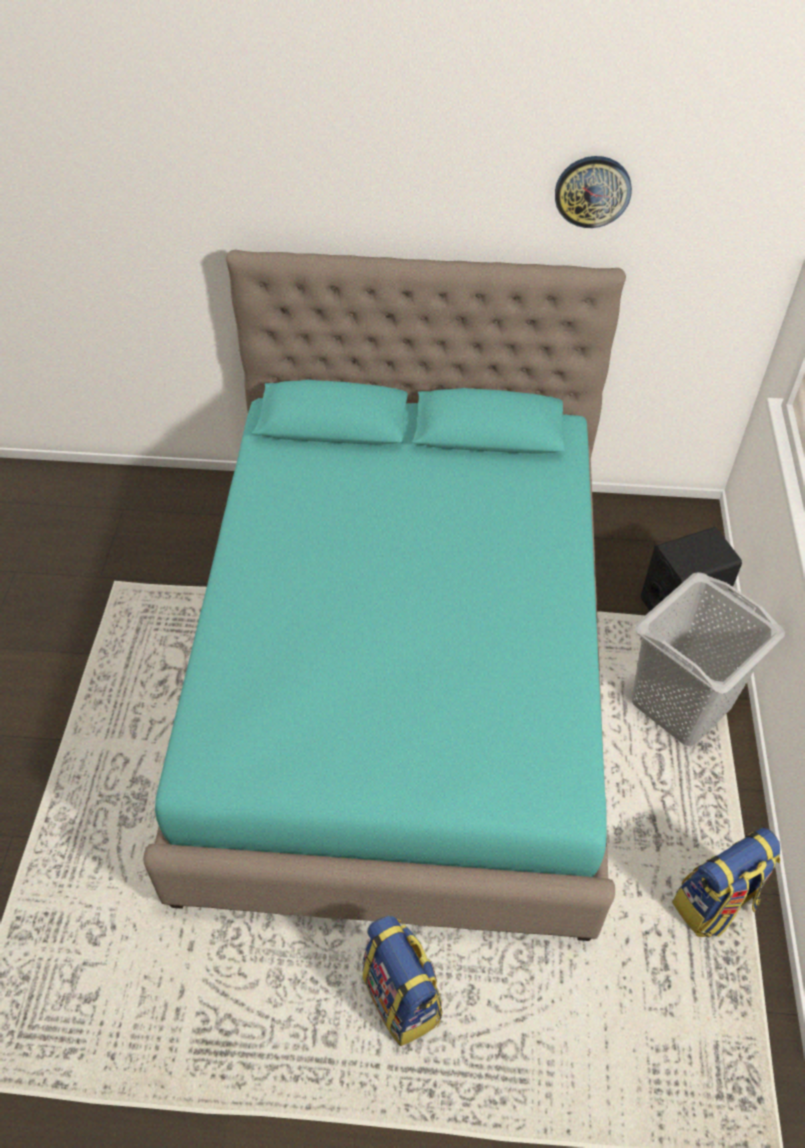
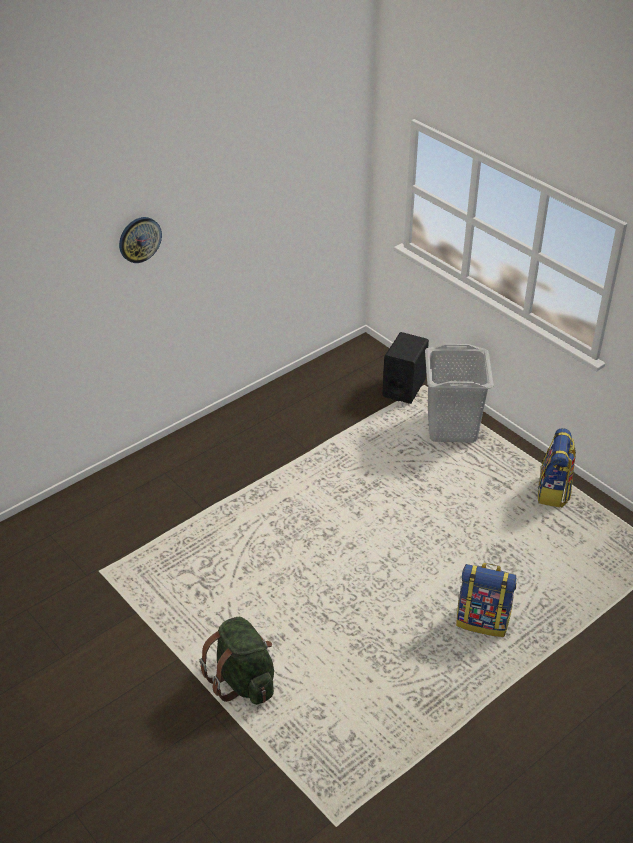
camera: 45 degrees left, 10 degrees down
turquoise bed [143,249,626,941] -> none
wall clock [555,156,632,228] -> wall clock moved to [119,217,162,263]
none -> green backpack [199,616,274,705]

